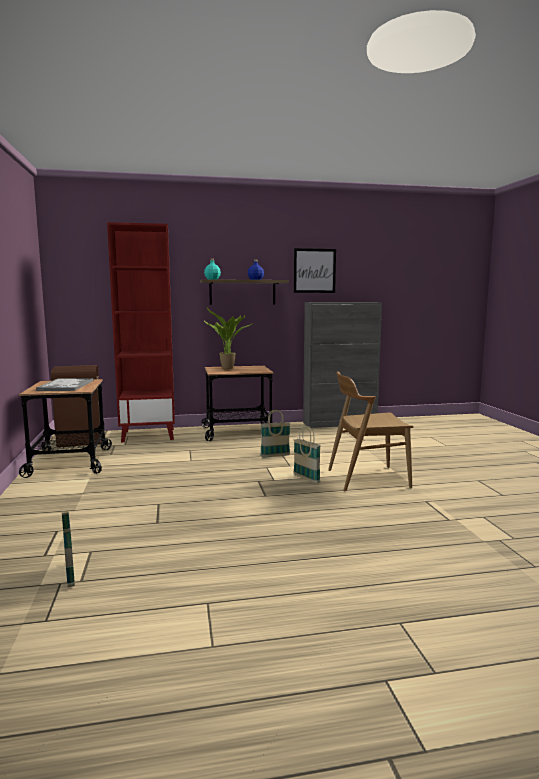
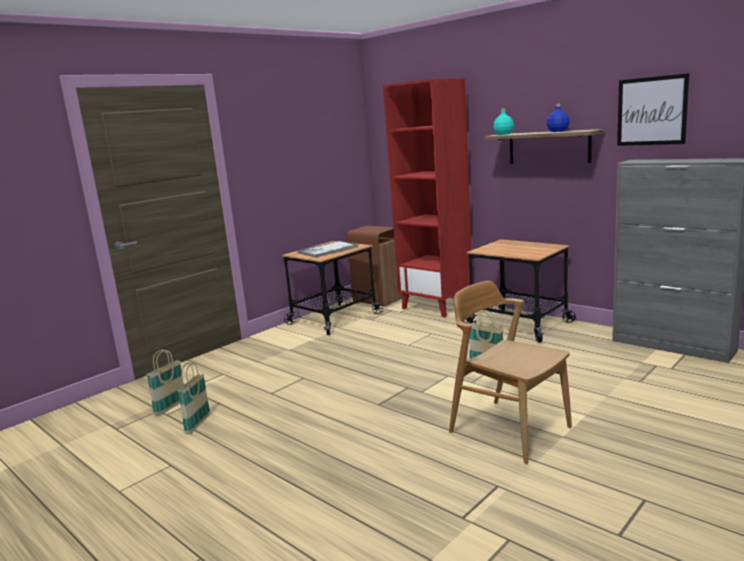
camera: 55 degrees right, 5 degrees up
potted plant [204,308,253,369] -> none
basket [293,426,321,483] -> basket moved to [177,363,210,434]

